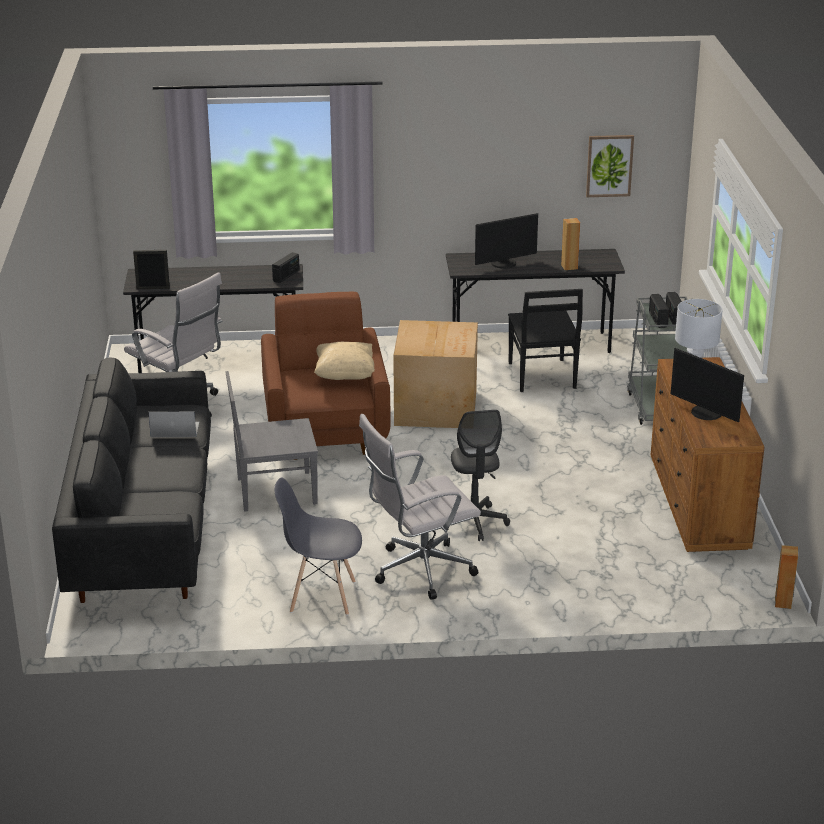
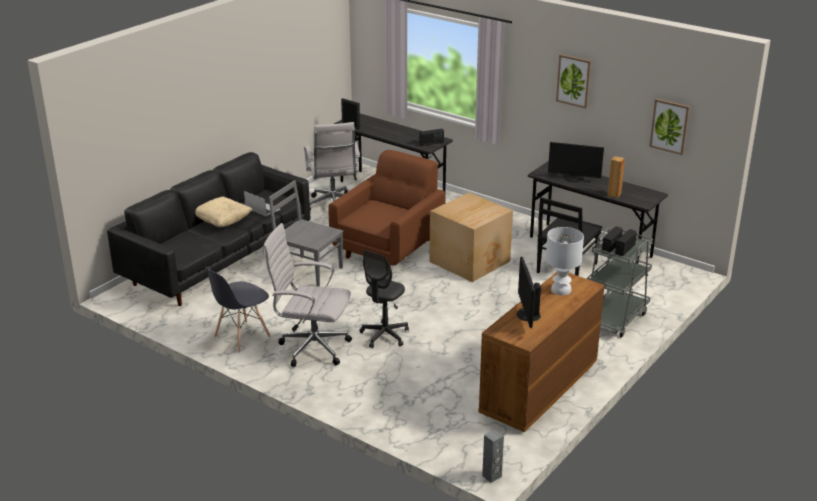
camera: 40 degrees right, 0 degrees up
grey chair [274,477,362,615] -> grey chair turned 90 degrees counterclockwise [205,267,271,353]
beige pillow [314,342,375,380] -> beige pillow moved to [195,197,253,227]
brown speaker [775,545,798,609] -> grey speaker [482,430,504,483]
none -> picture [556,54,591,108]

